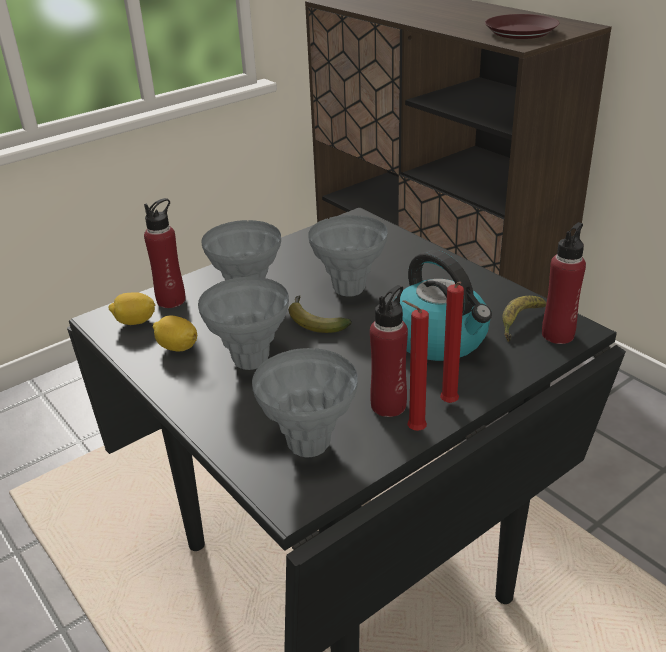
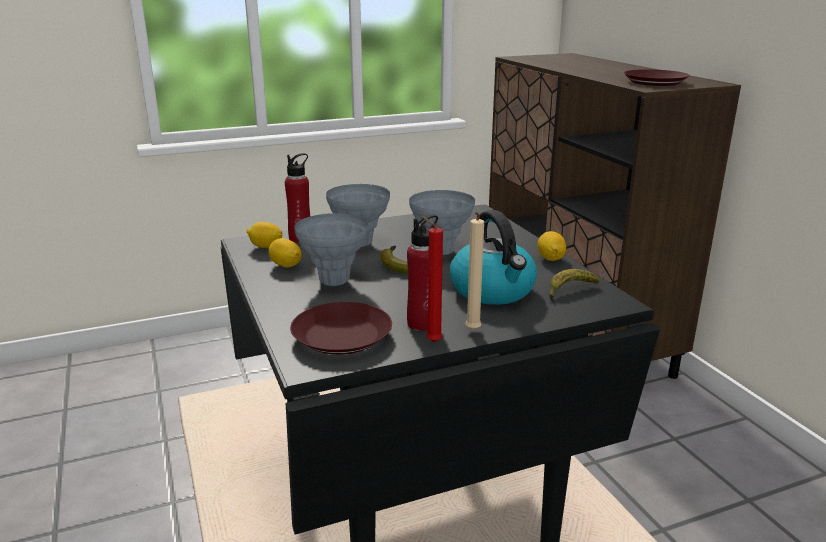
camera: 15 degrees right, 10 degrees down
grey vase [252,348,358,457] -> brown plate [290,302,392,355]
red candle [440,282,464,403] -> beige candle [465,212,484,330]
red bottle [542,222,586,344] -> none
none -> lemon [538,231,566,261]

